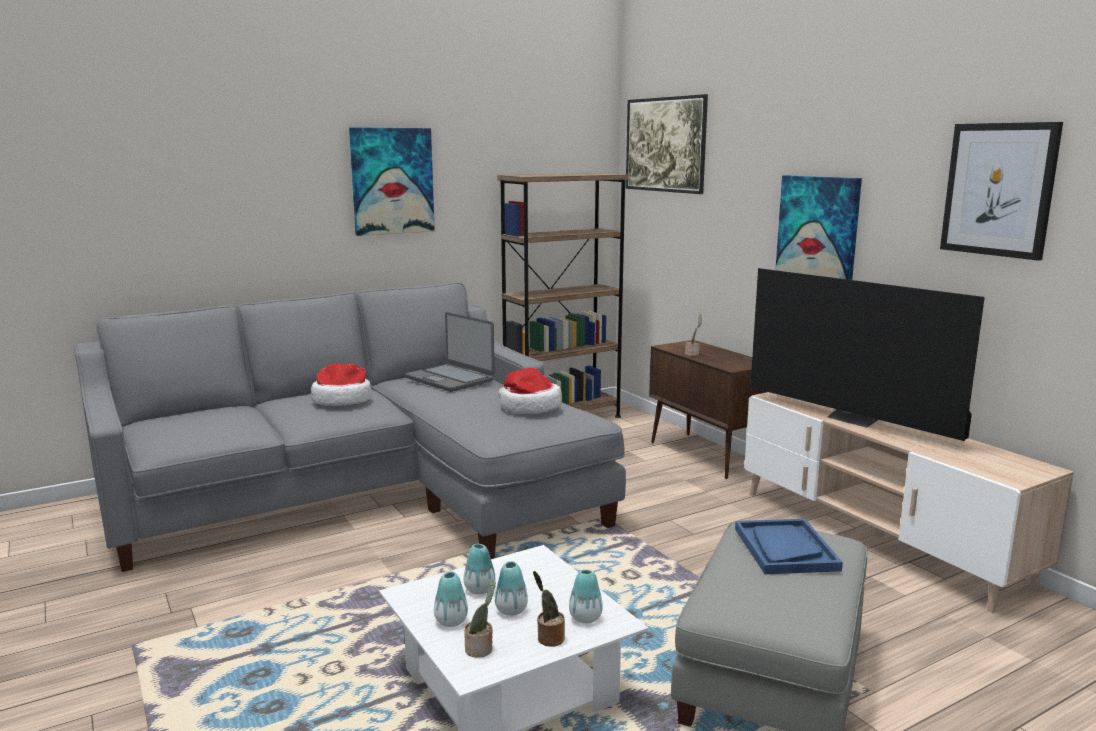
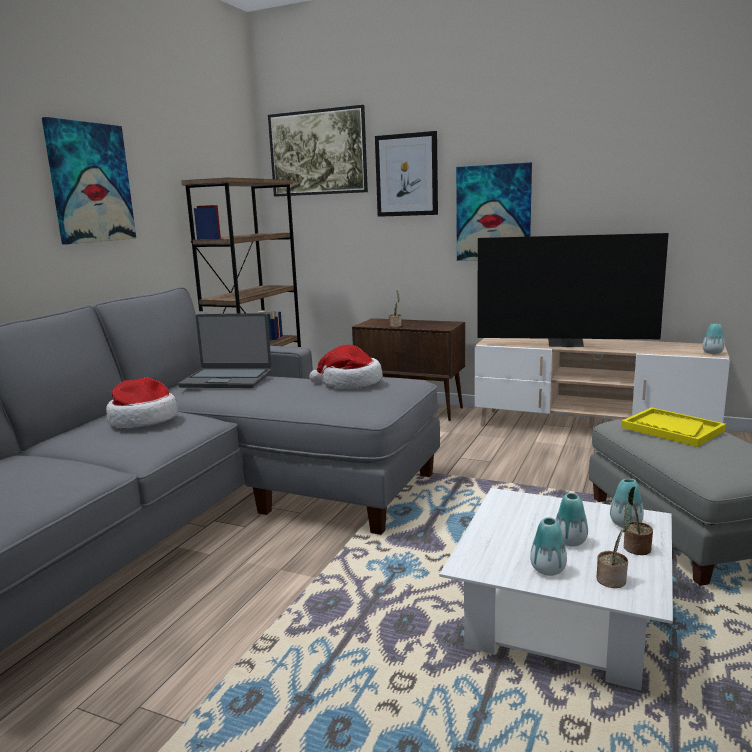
camera: 35 degrees left, 0 degrees up
vase [463,544,495,595] -> vase moved to [702,324,725,354]
blue tray [735,519,843,574] -> yellow tray [621,407,726,447]
picture [940,122,1063,261] -> picture moved to [375,131,438,217]

